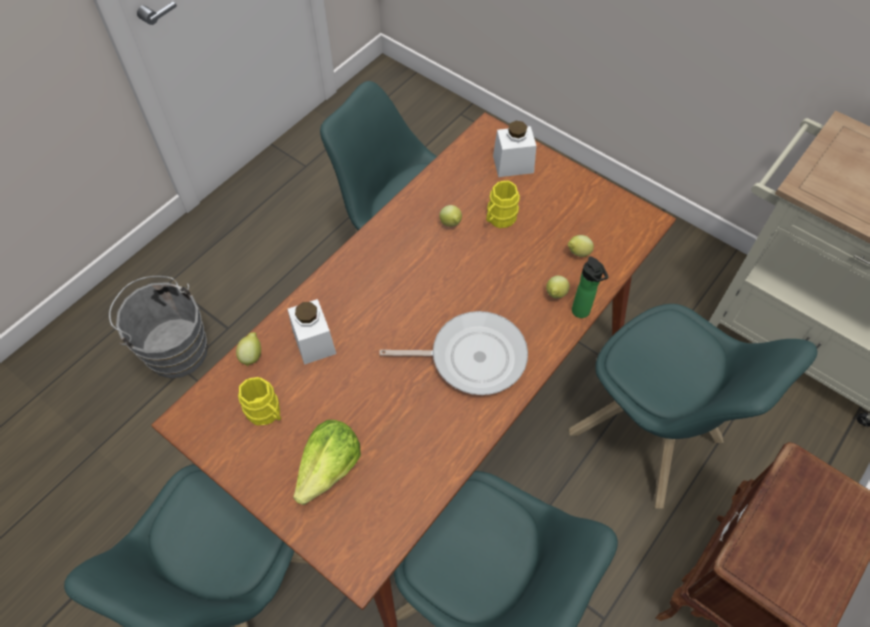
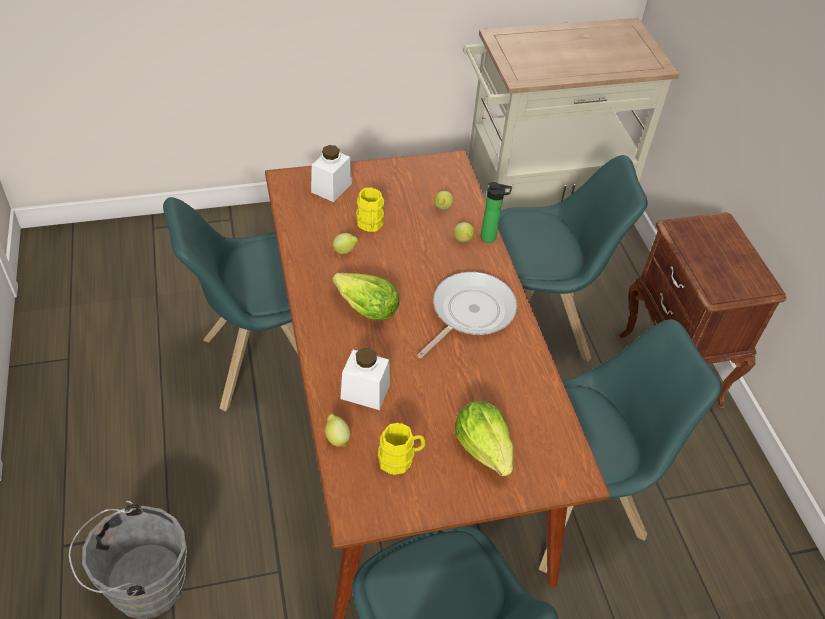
camera: 55 degrees left, 10 degrees down
none -> lettuce [333,273,399,321]

